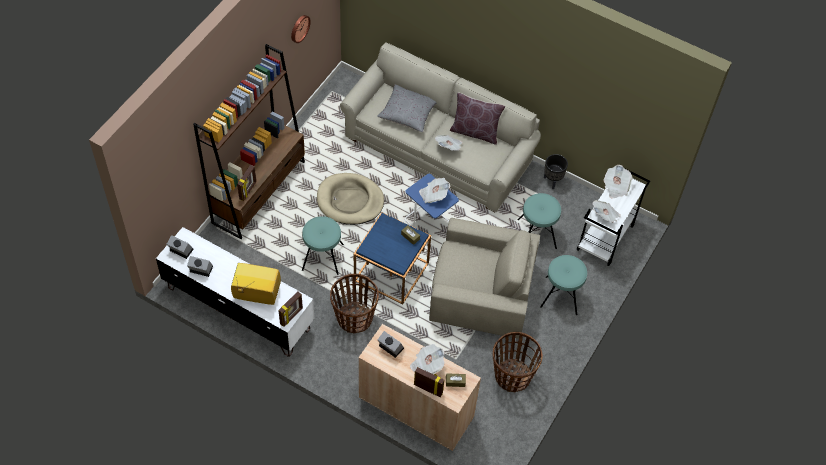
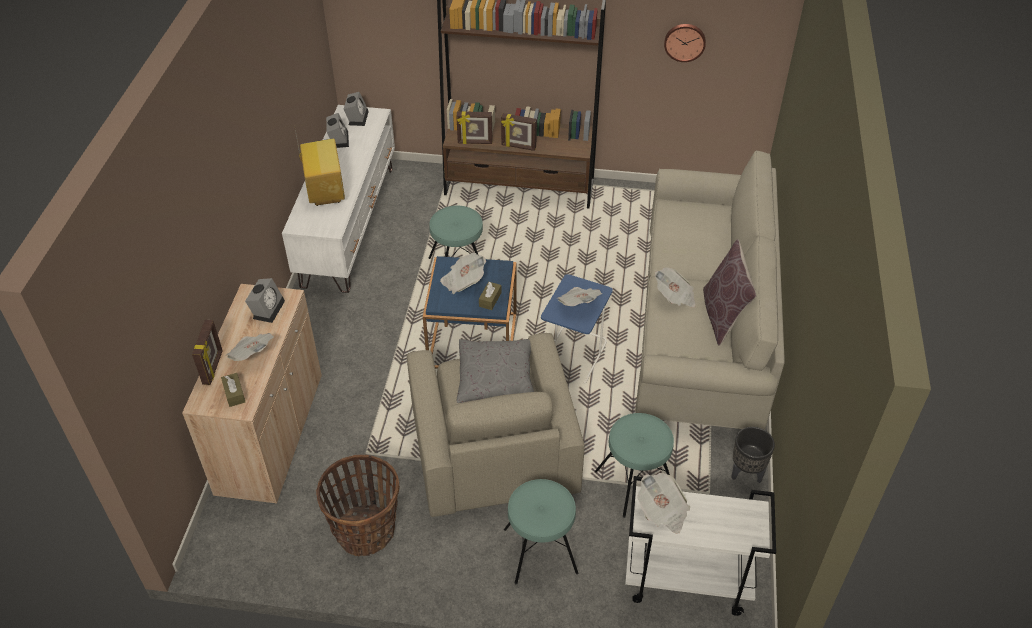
camera: 70 degrees right, 10 degrees down
picture frame [278,291,303,327] -> picture frame moved to [501,113,537,151]
beige dog bed [317,173,384,225] -> none
basket [330,274,379,334] -> none
grey pillow [377,85,436,132] -> grey pillow moved to [457,339,534,403]
newspaper [603,165,633,199] -> newspaper moved to [440,252,486,294]

